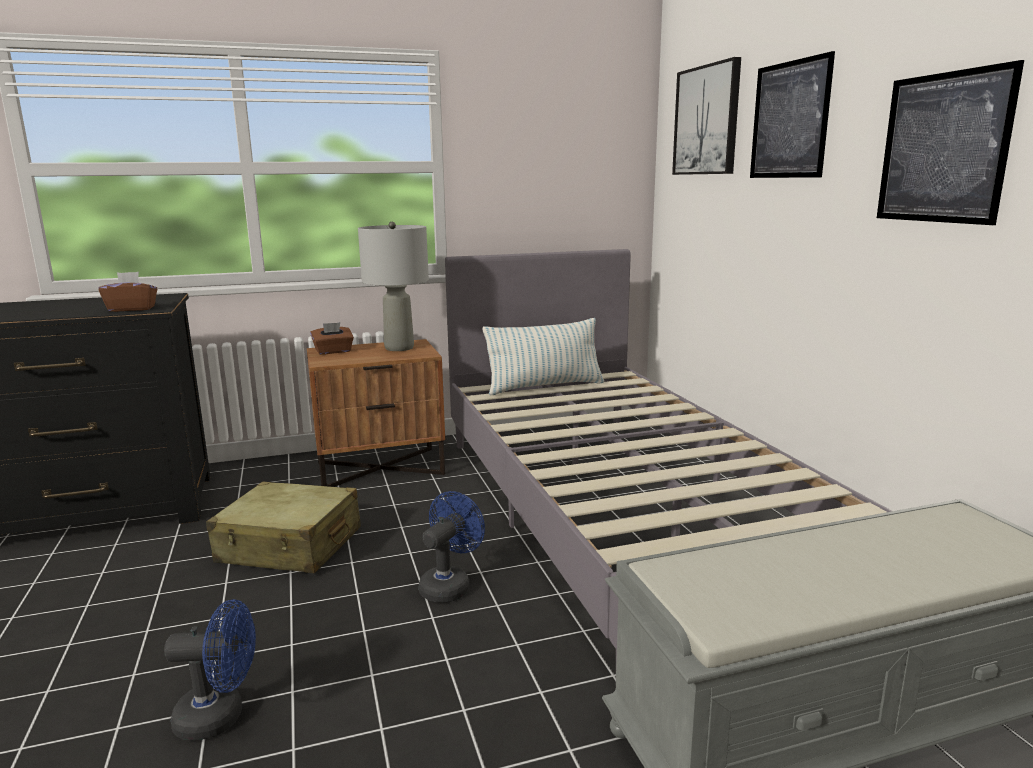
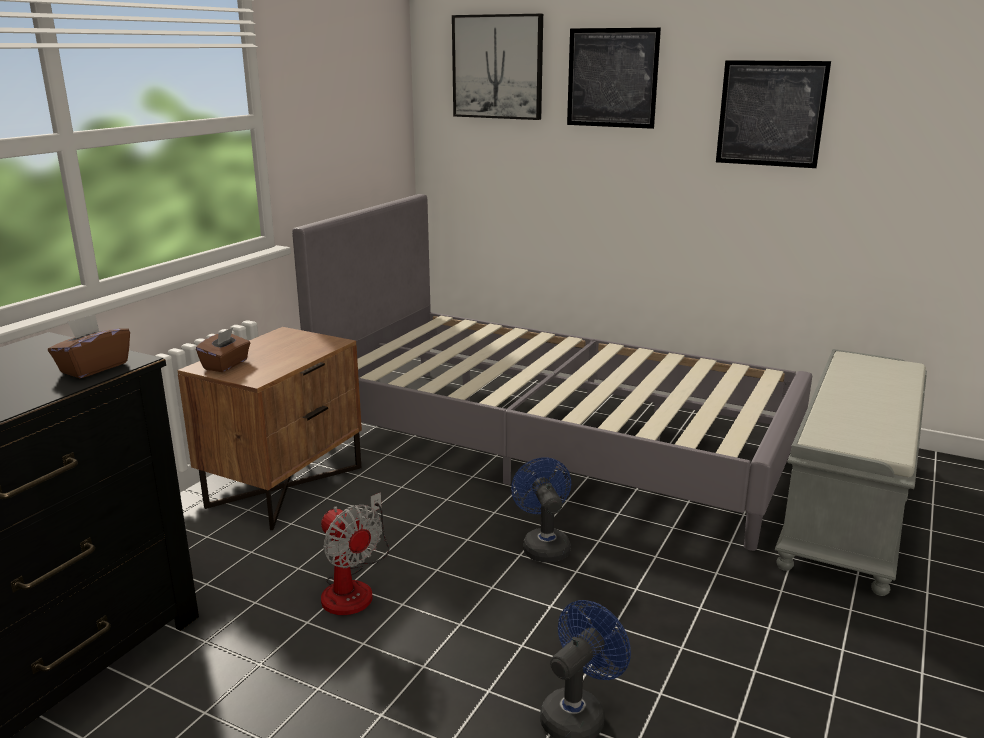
camera: 45 degrees left, 5 degrees up
beige suitcase [206,481,361,573] -> fan [321,492,390,615]
grey table lamp [358,222,429,351] -> none
pillow [482,318,604,395] -> none

